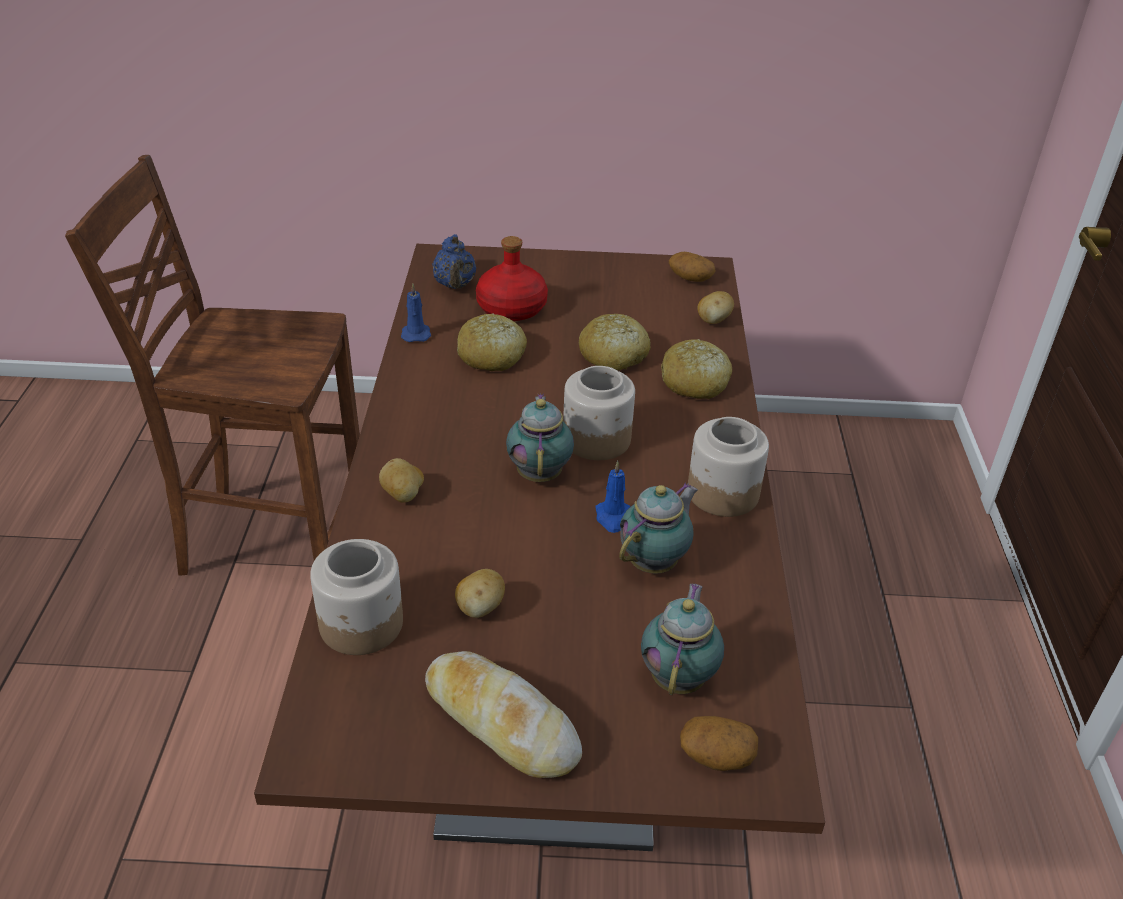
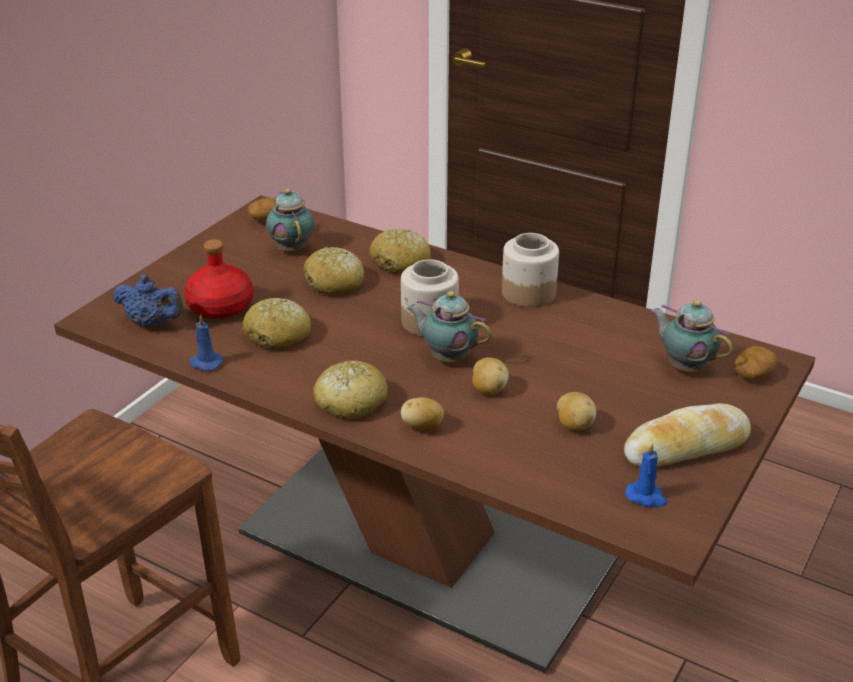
camera: 60 degrees left, 5 degrees down
jar [310,539,403,655] -> none
blue candle [595,461,631,533] -> blue candle moved to [625,443,667,507]
teapot [619,482,698,573] -> teapot moved to [266,189,314,253]
potato [697,291,734,324] -> potato moved to [472,357,509,394]
none -> bread [313,360,388,419]

